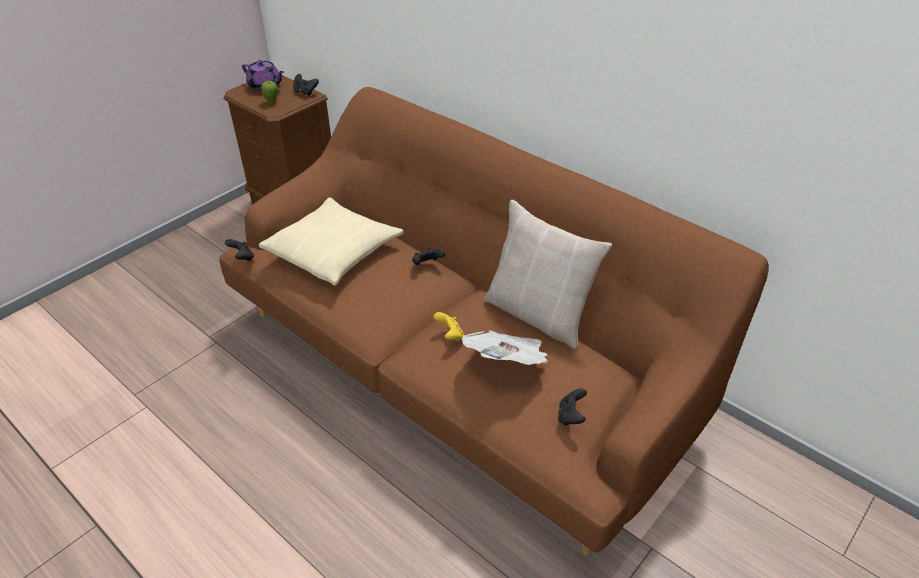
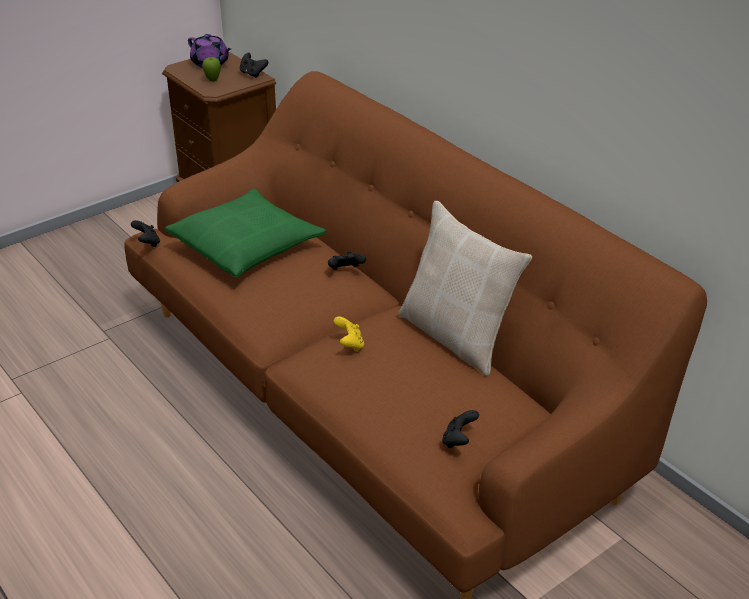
camera: 10 degrees right, 5 degrees down
beige pillow [259,197,404,285] -> green pillow [165,189,326,278]
newspaper [462,330,548,365] -> none

